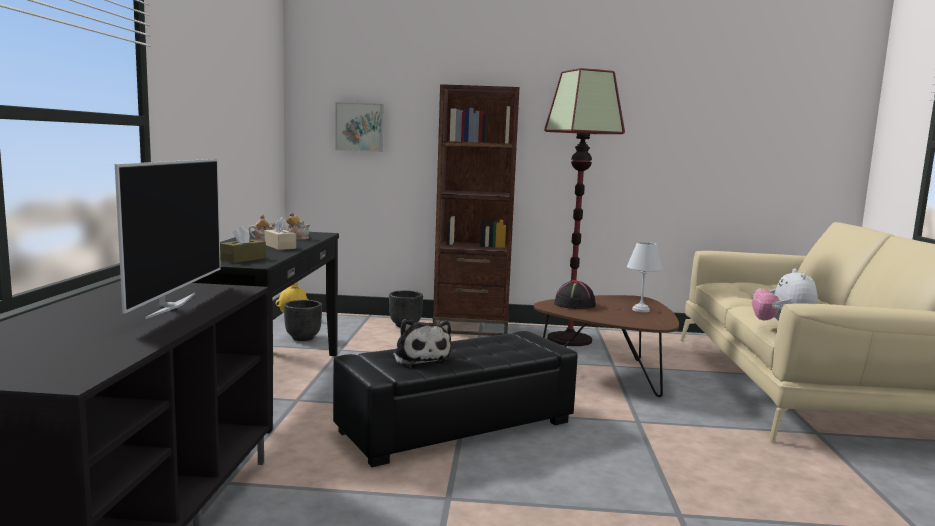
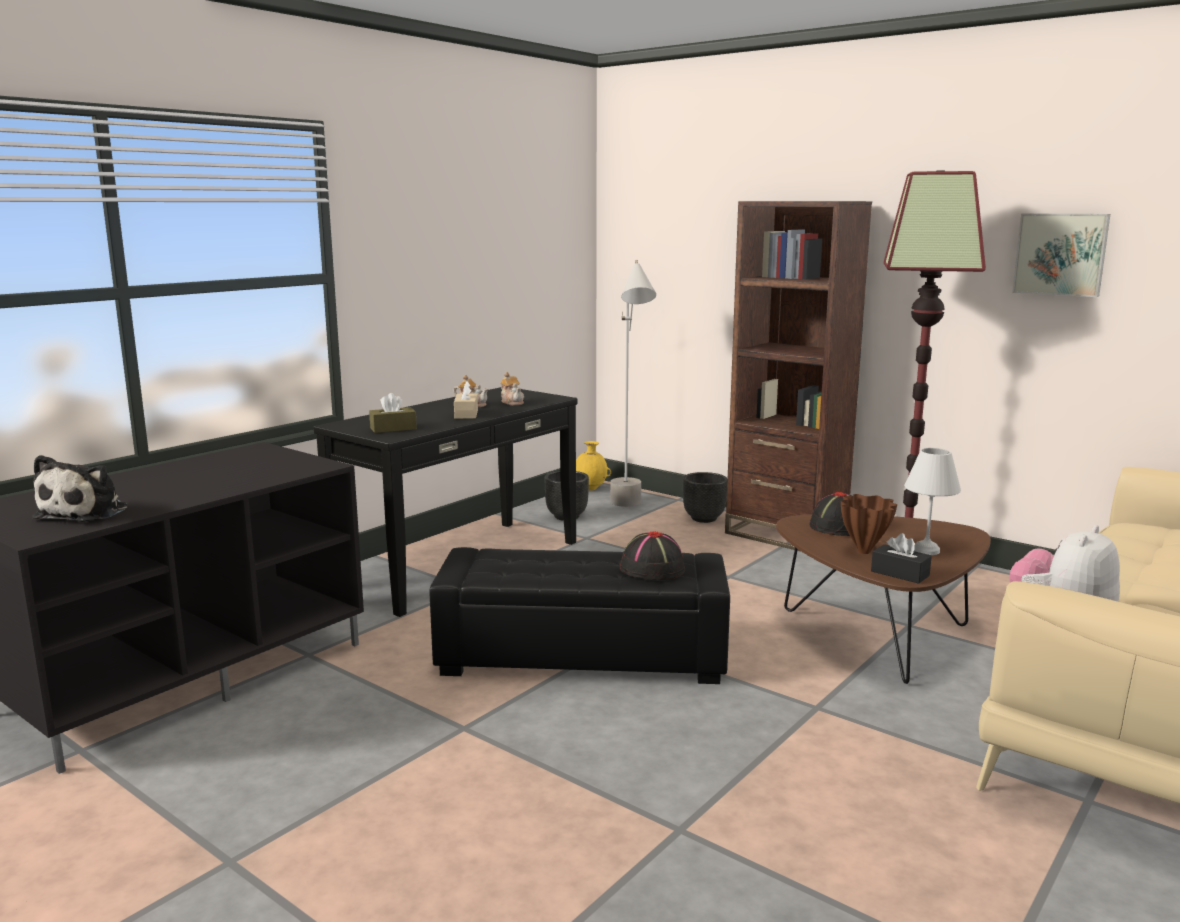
camera: 35 degrees right, 5 degrees up
television [115,159,221,319] -> none
picture [335,102,384,152] -> picture moved to [1012,213,1110,297]
plush toy [393,319,451,366] -> plush toy moved to [32,455,128,522]
none -> grey floor lamp [610,260,656,507]
none -> black hat [620,531,685,580]
none -> brown vase [841,494,897,554]
none -> black tissue box [871,533,932,584]

